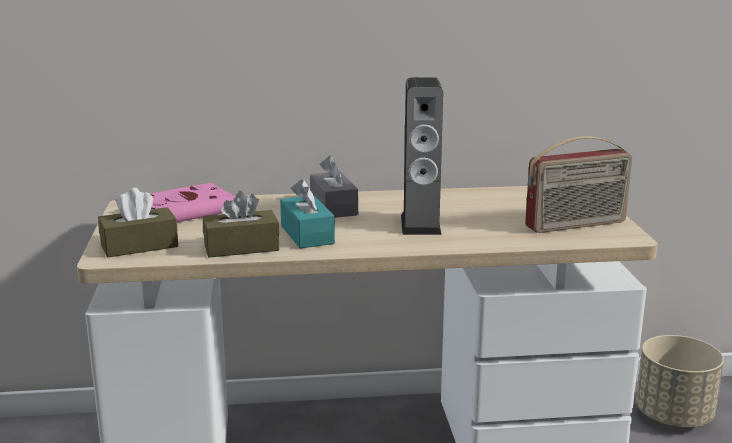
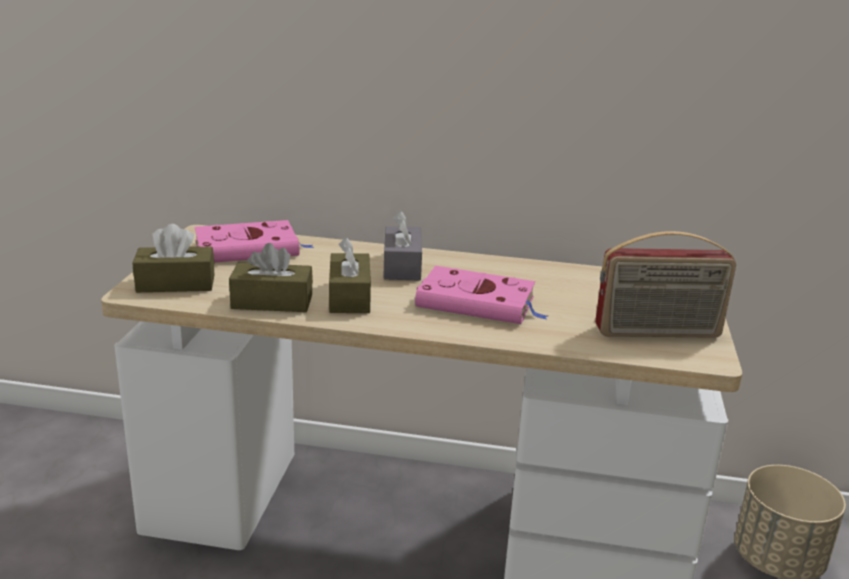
camera: 15 degrees right, 5 degrees up
turquoise tissue box [280,179,335,248] -> brown tissue box [329,237,371,313]
speaker [401,77,443,235] -> pink book [415,266,548,324]

